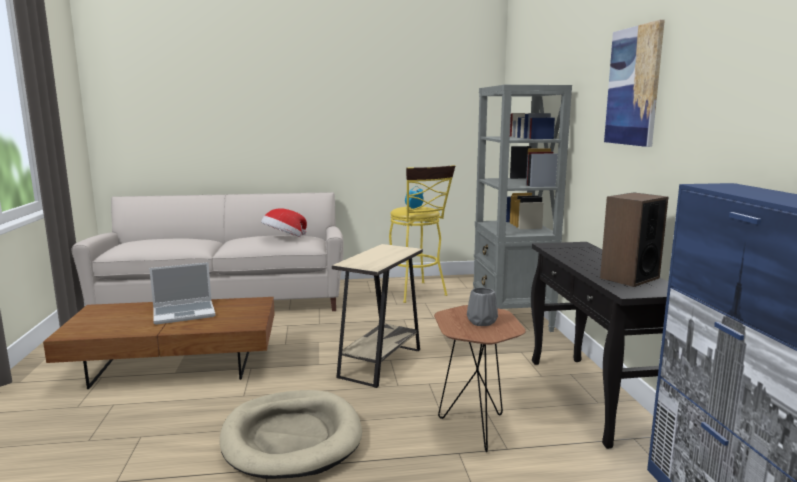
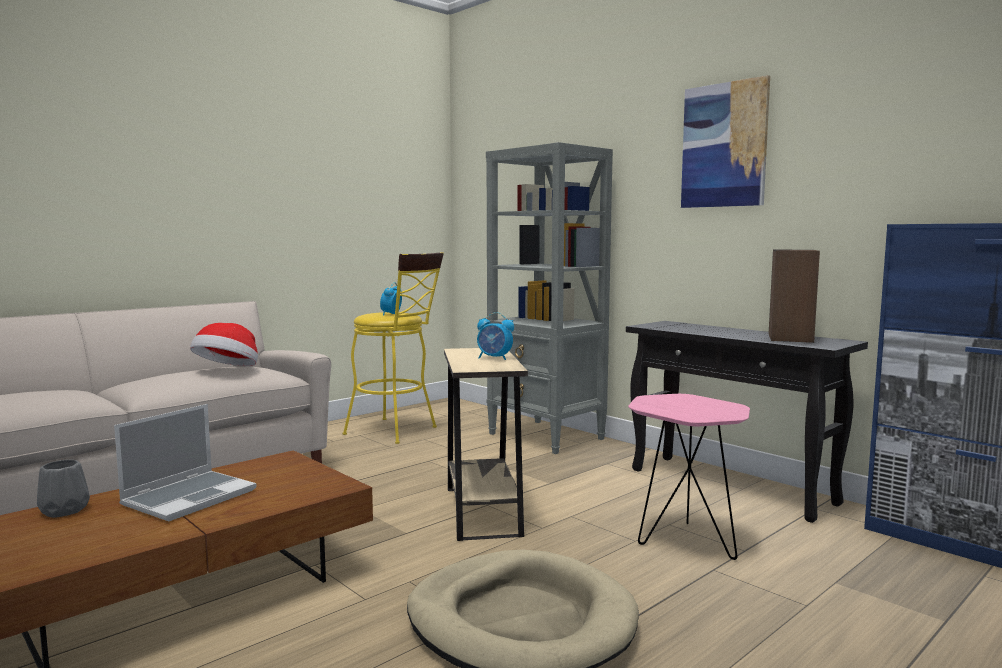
camera: 35 degrees left, 5 degrees down
brown side table [434,305,526,452] -> pink side table [628,394,750,560]
grey vase [467,287,498,326] -> grey vase moved to [37,459,90,518]
none -> alarm clock [477,312,514,360]

